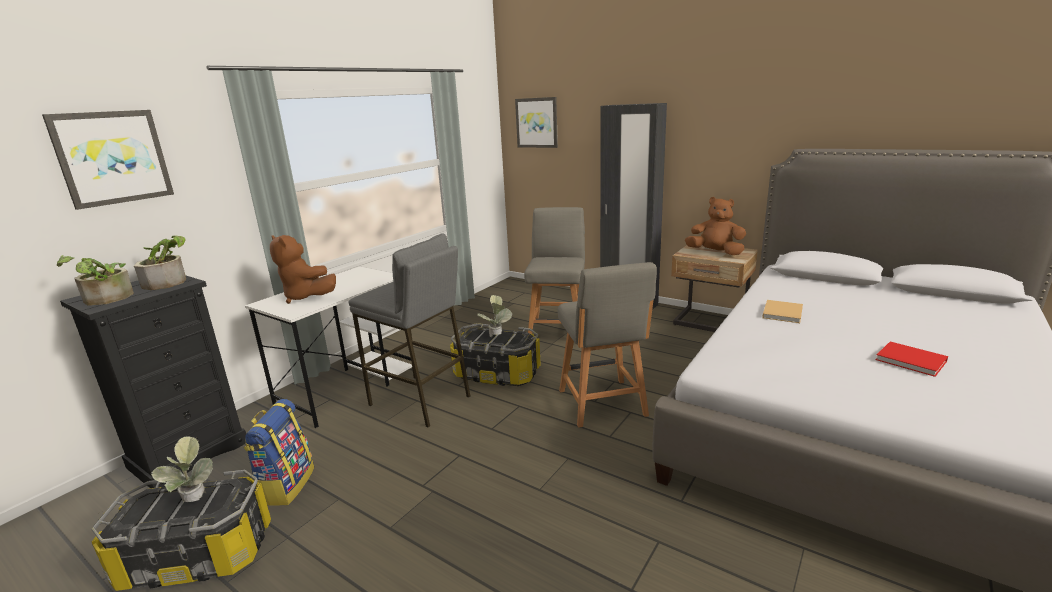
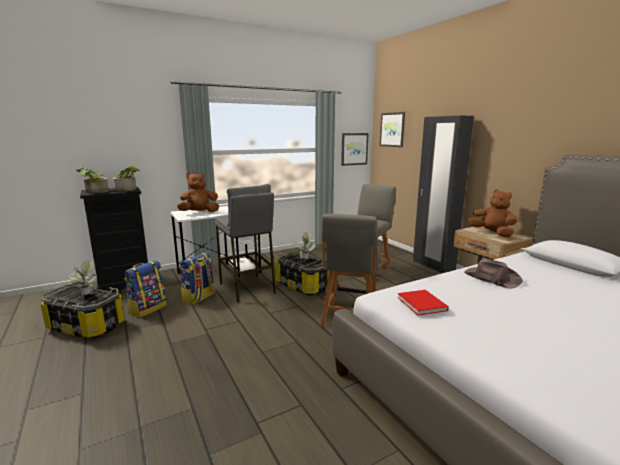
camera: 25 degrees right, 5 degrees down
picture [42,110,174,210] -> picture moved to [341,133,369,166]
brown plush toy [270,235,336,304] -> brown plush toy turned 90 degrees clockwise [177,173,219,212]
beige book [762,300,803,323] -> brown hat [464,259,523,289]
red book [876,341,948,377] -> red book moved to [397,290,449,315]
none -> backpack [180,252,216,305]

